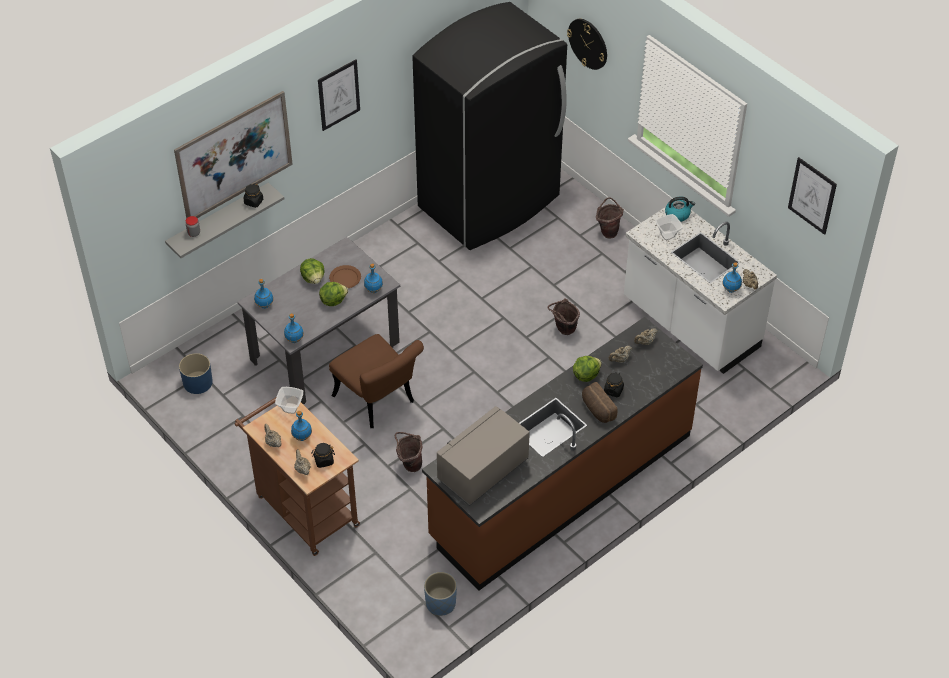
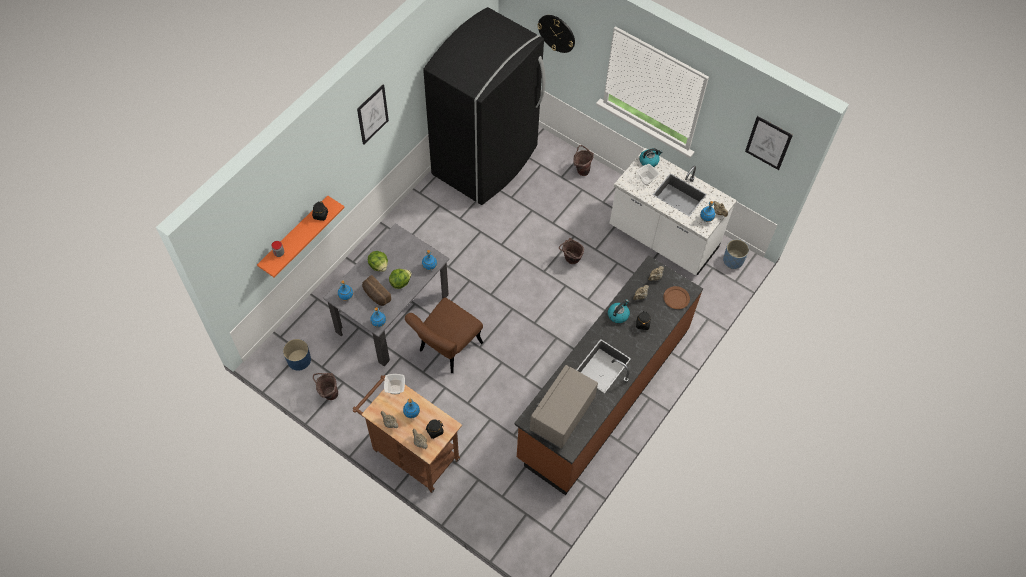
camera: 15 degrees left, 10 degrees up
grey shelf [165,183,284,258] -> orange shelf [257,195,344,278]
picture [174,91,293,219] -> none
brown plate [329,265,361,288] -> brown plate moved to [663,286,690,309]
brown chair [329,334,424,428] -> brown chair turned 90 degrees clockwise [405,297,484,373]
brown bucket [395,432,422,472] -> brown bucket moved to [313,373,338,400]
blue planter [424,572,457,616] -> blue planter moved to [723,239,749,269]
lettuce [573,356,602,382] -> kettle [608,299,630,323]
bread [582,382,618,423] -> bread moved to [362,275,391,306]

